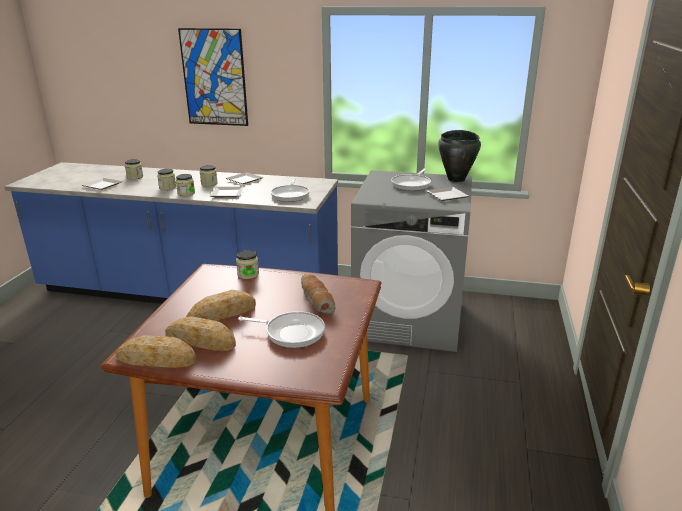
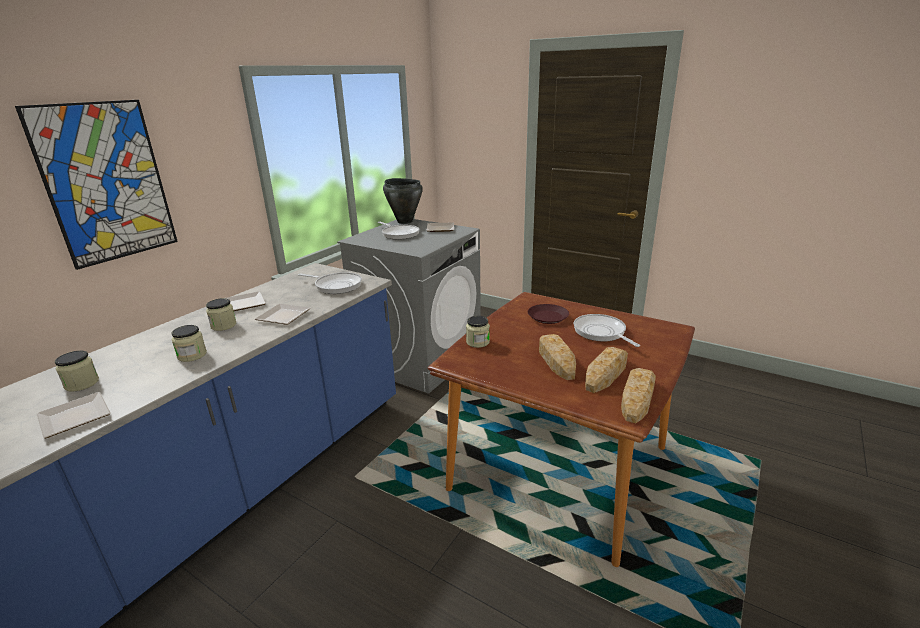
camera: 70 degrees left, 0 degrees up
jar [176,174,195,196] -> none
frying pan [238,311,325,348] -> frying pan turned 60 degrees counterclockwise [574,314,640,347]
bread [301,274,336,314] -> brown plate [528,304,569,324]

